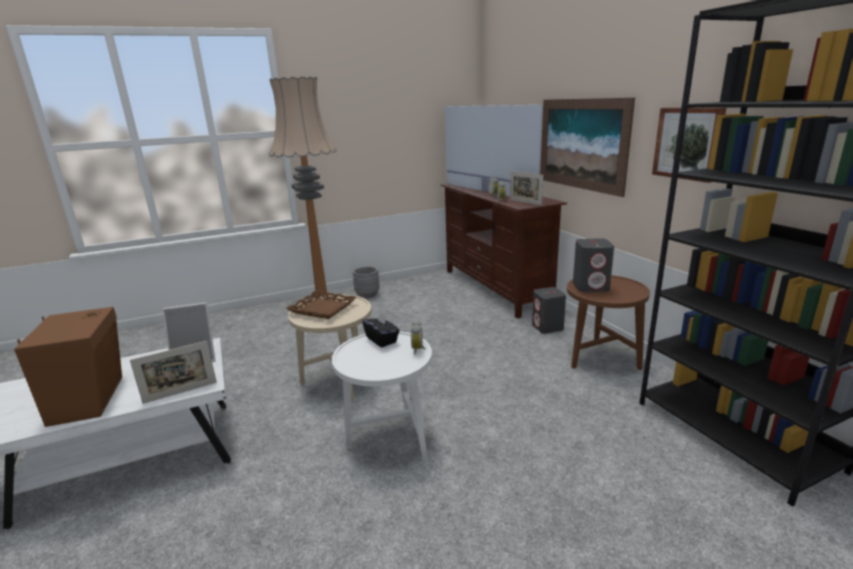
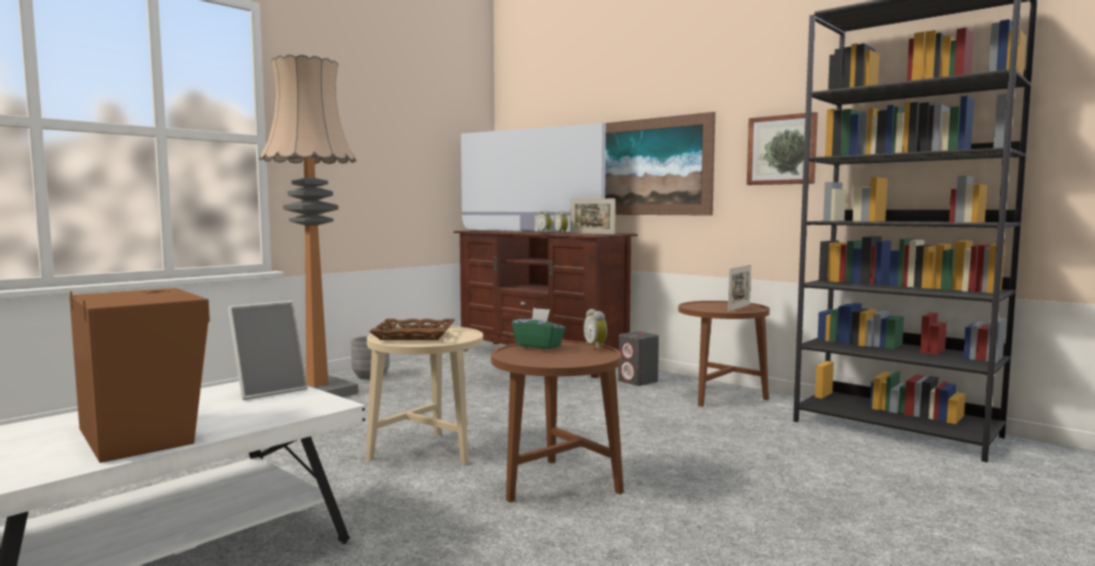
camera: 25 degrees left, 15 degrees down
picture frame [130,341,217,404] -> picture frame moved to [728,265,751,312]
white side table [332,331,432,461] -> brown side table [491,341,624,502]
black tissue box [362,312,400,347] -> green tissue box [512,308,566,349]
grey speaker [573,238,614,292] -> none

